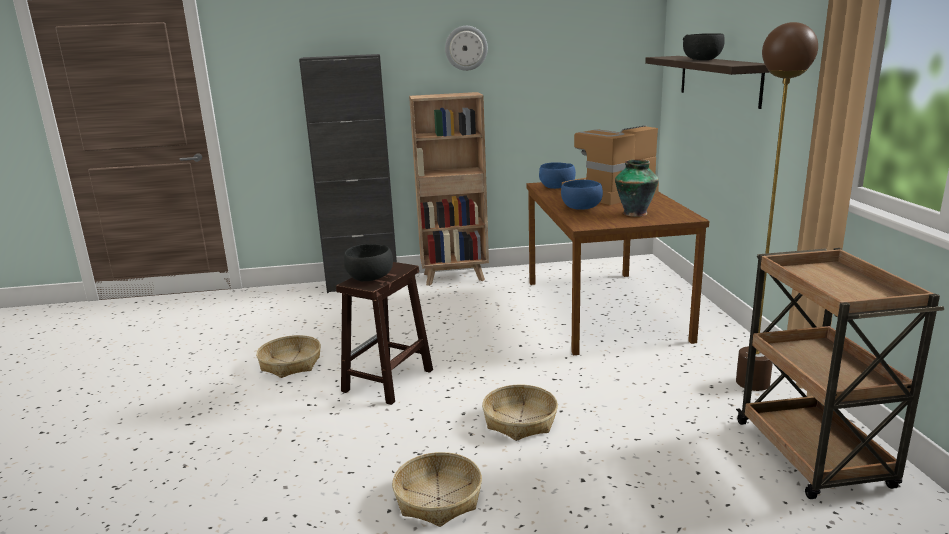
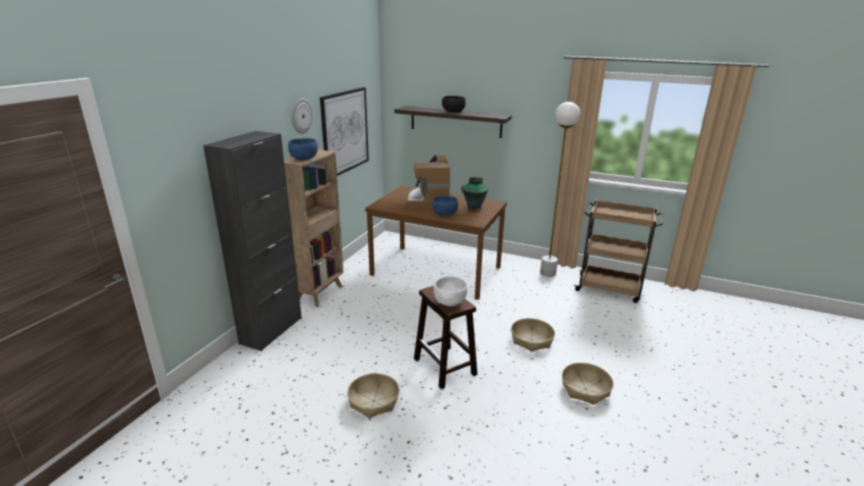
camera: 60 degrees left, 5 degrees up
black bowl [344,244,393,281] -> white bowl [433,276,467,306]
blue bowl [539,162,576,189] -> blue bowl moved to [288,138,318,160]
brown floor lamp [736,22,818,391] -> white floor lamp [540,102,580,277]
none -> picture [320,87,369,176]

